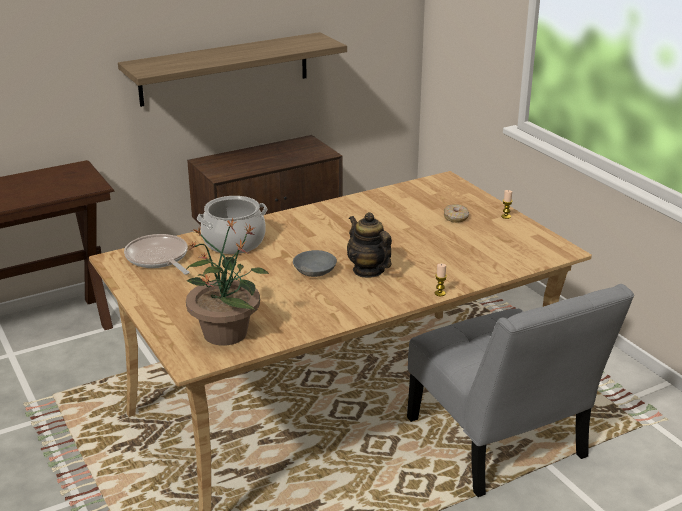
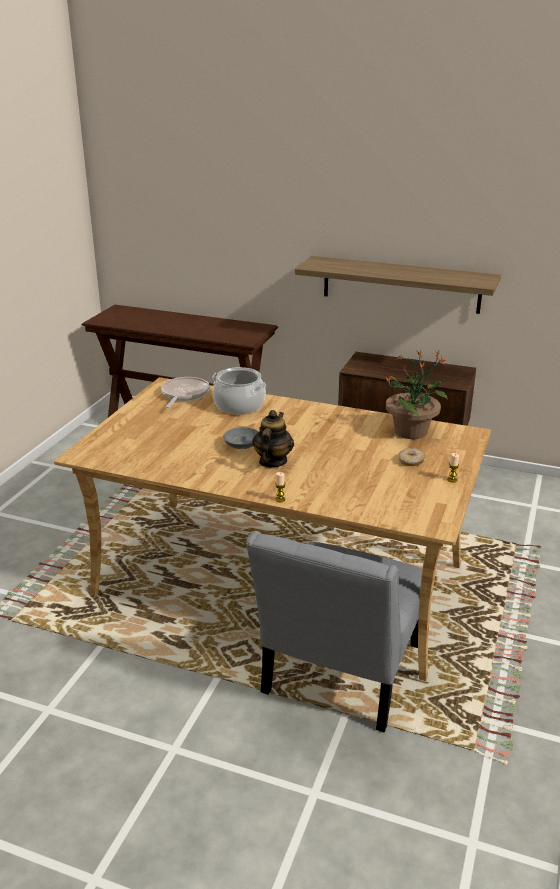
camera: 50 degrees right, 0 degrees up
potted plant [186,218,270,346] -> potted plant moved to [386,350,448,439]

